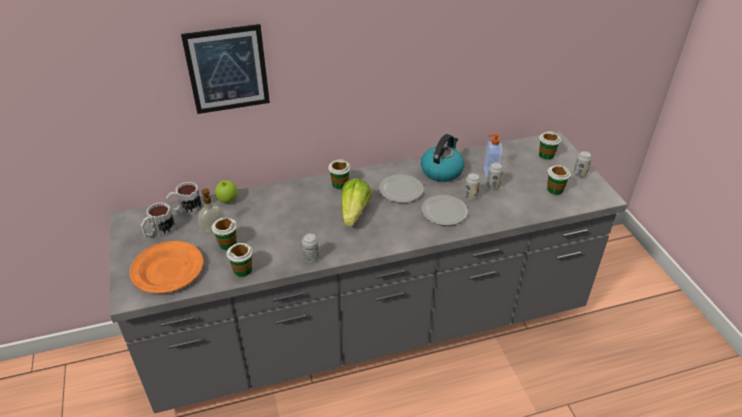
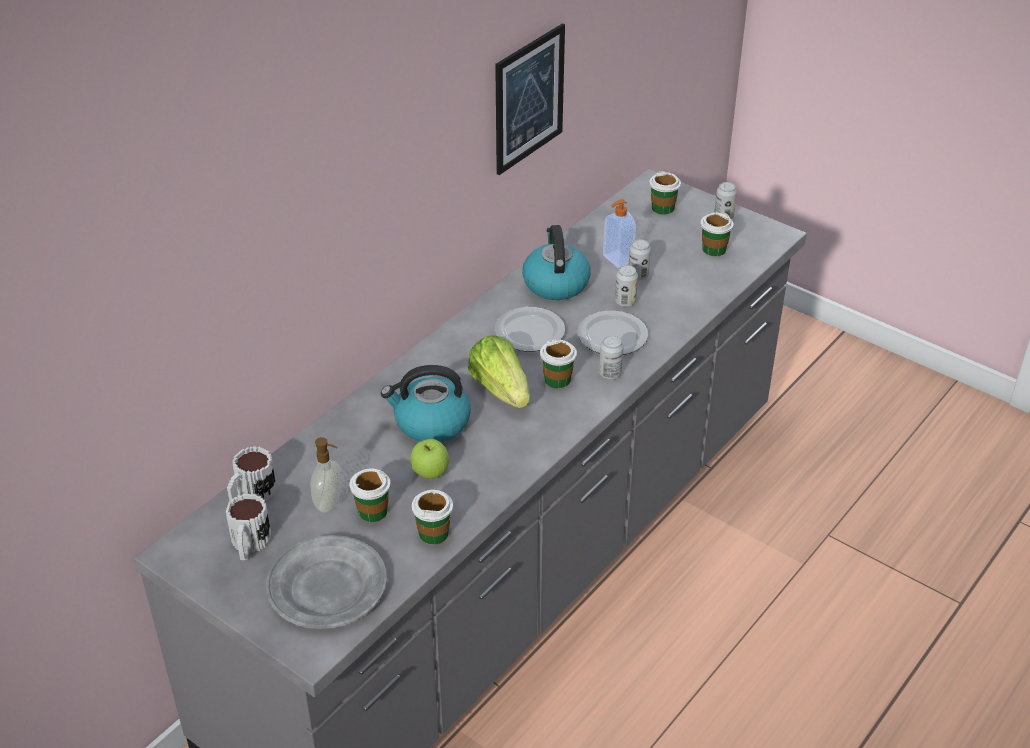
camera: 35 degrees left, 0 degrees up
orange plate [130,241,203,294] -> grey plate [266,535,387,629]
picture [181,24,270,114] -> picture moved to [495,23,565,175]
apple [215,180,237,203] -> apple moved to [410,439,449,479]
can [302,233,319,263] -> can moved to [599,336,624,379]
cup [328,159,351,189] -> cup moved to [540,338,577,389]
none -> kettle [381,365,471,442]

